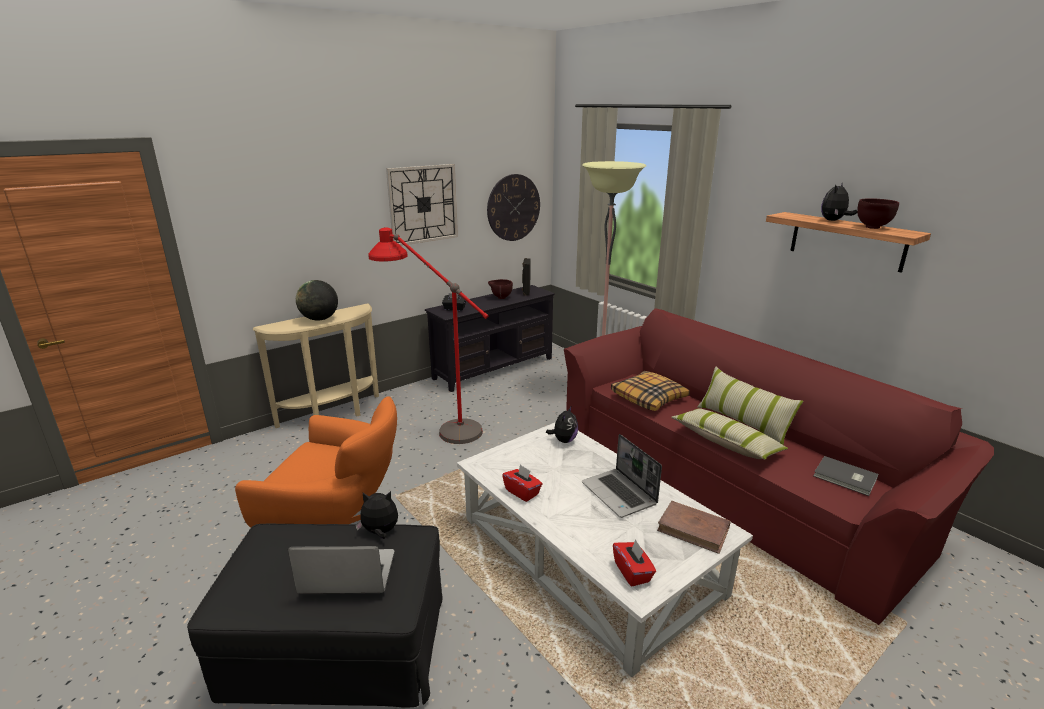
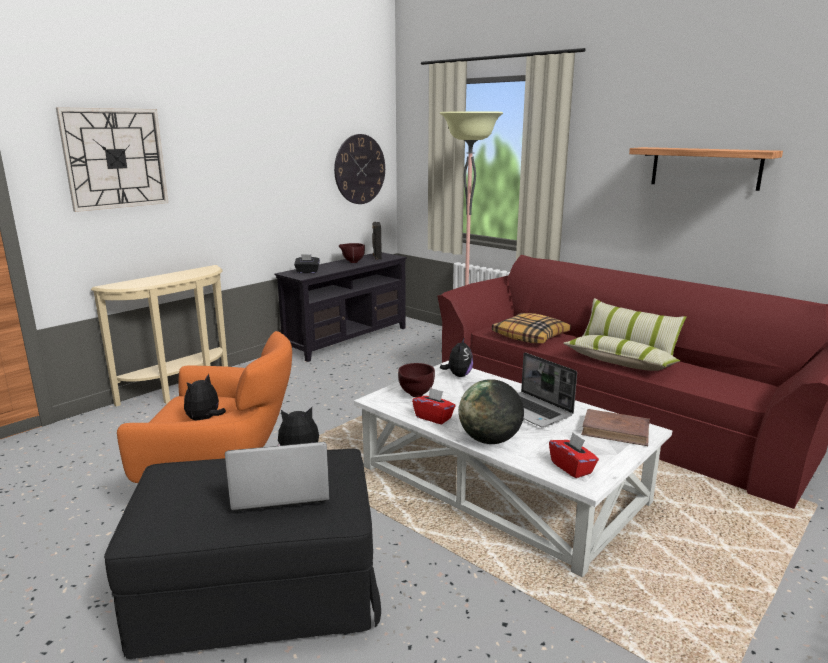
camera: 10 degrees left, 5 degrees down
globe [296,280,338,321] -> globe moved to [459,379,524,444]
red floor lamp [368,228,489,444] -> none
wall clock [386,164,458,246] -> wall clock moved to [56,107,168,212]
grey book [813,456,878,496] -> none
plush toy [821,183,857,221] -> plush toy moved to [184,373,226,421]
brown bowl [857,198,899,229] -> brown bowl moved to [398,363,435,397]

